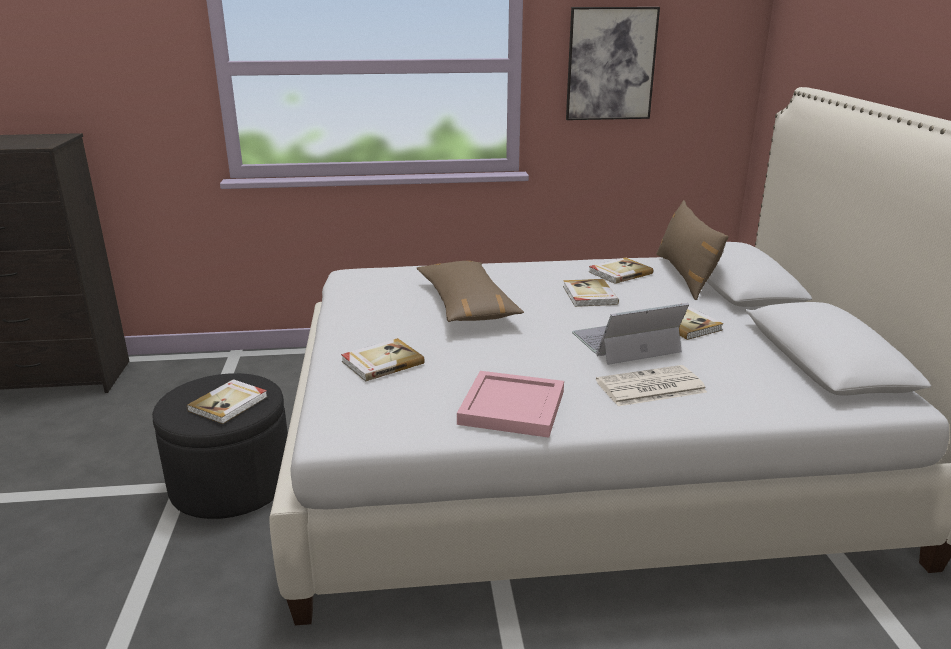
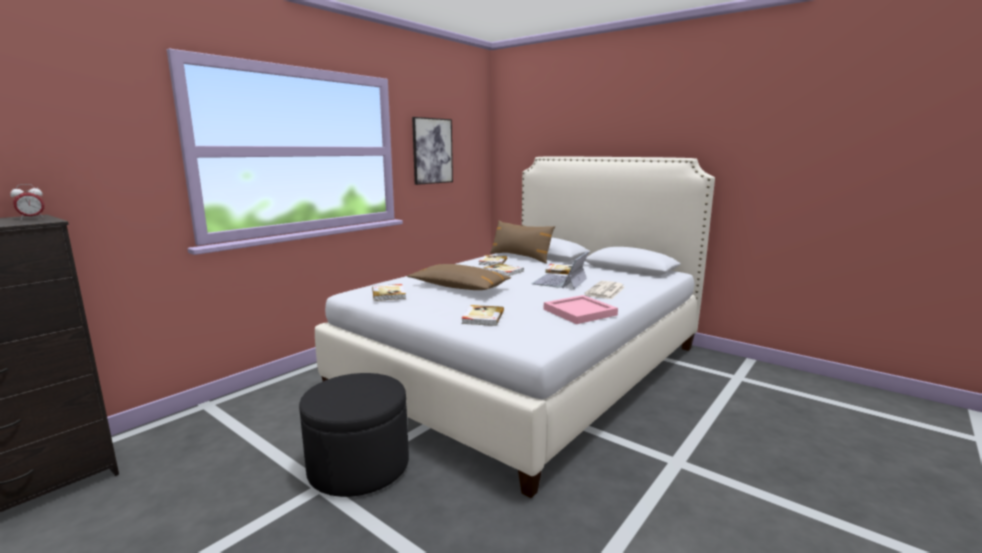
camera: 45 degrees left, 10 degrees down
book [187,379,268,424] -> book moved to [372,284,406,301]
none -> alarm clock [10,184,44,220]

